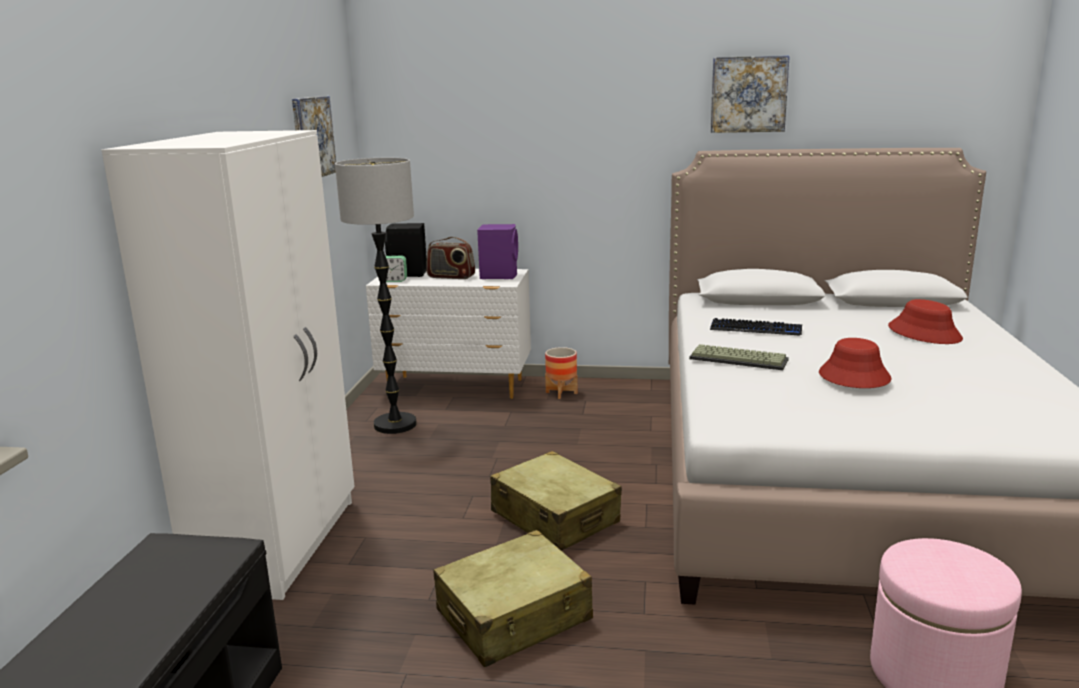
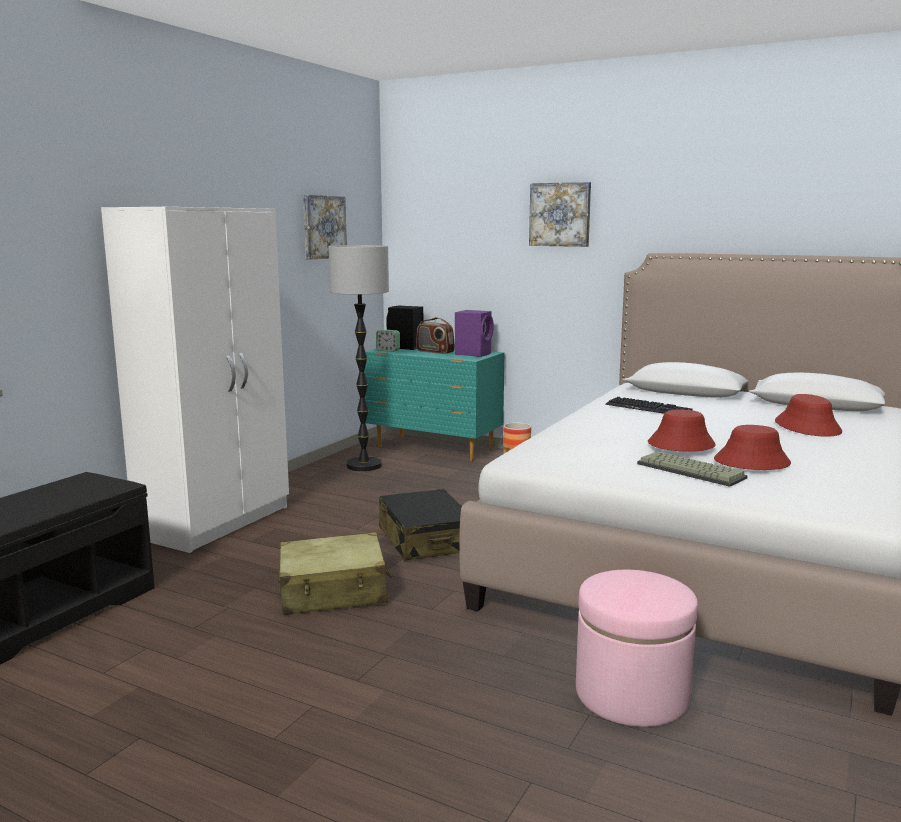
camera: 20 degrees right, 5 degrees down
white dresser [366,269,531,399] -> turquoise dresser [364,349,504,461]
beige suitcase [490,451,622,551] -> black suitcase [379,489,462,561]
keyboard [689,344,789,370] -> keyboard moved to [637,451,748,487]
picture [711,55,790,133] -> picture moved to [529,182,591,247]
none -> red hat [714,425,791,470]

